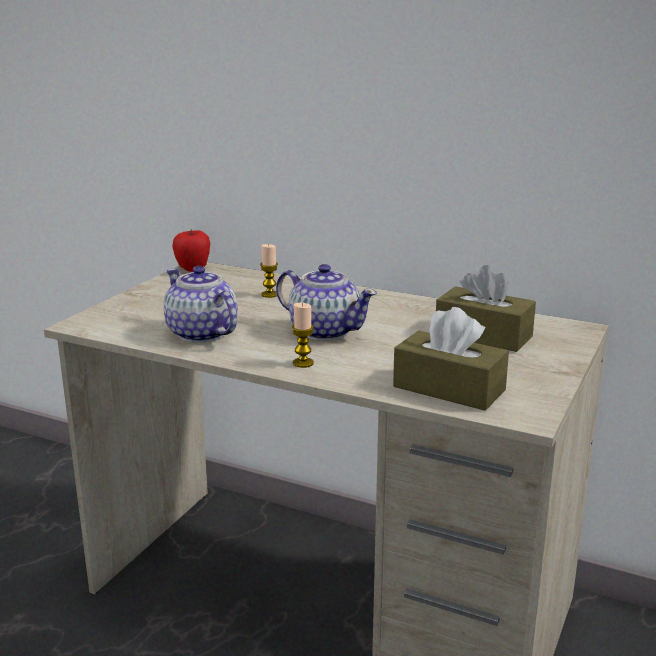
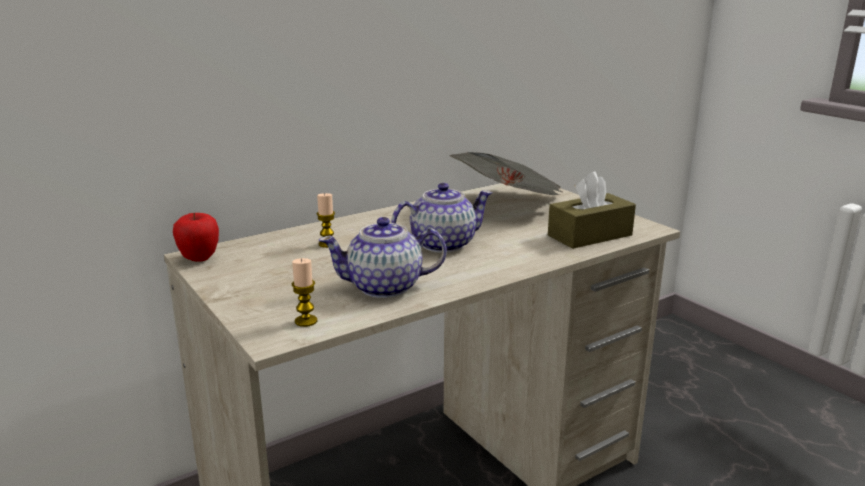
camera: 60 degrees left, 0 degrees up
candle [292,303,314,368] -> candle moved to [292,258,317,327]
brown tissue box [436,265,536,352] -> newspaper [449,152,562,195]

